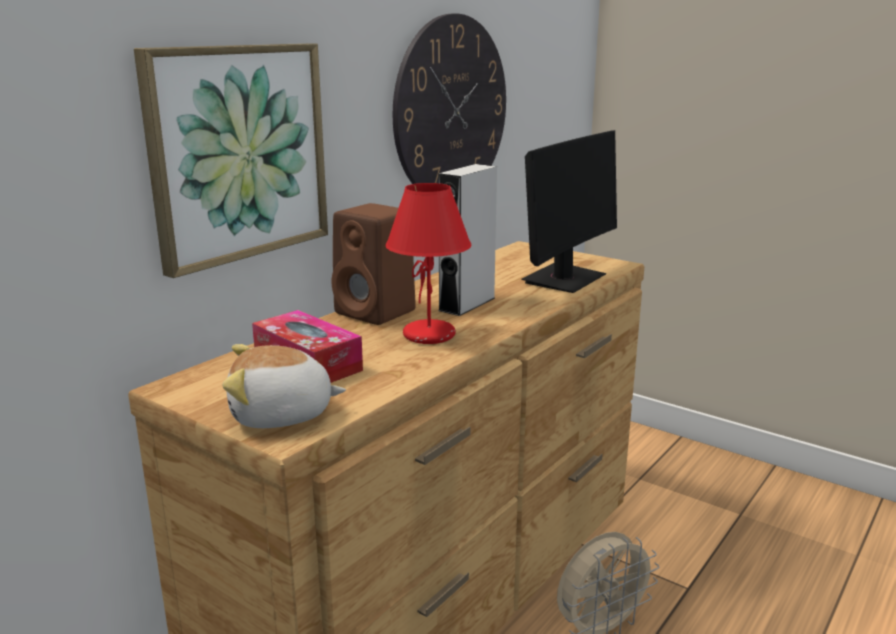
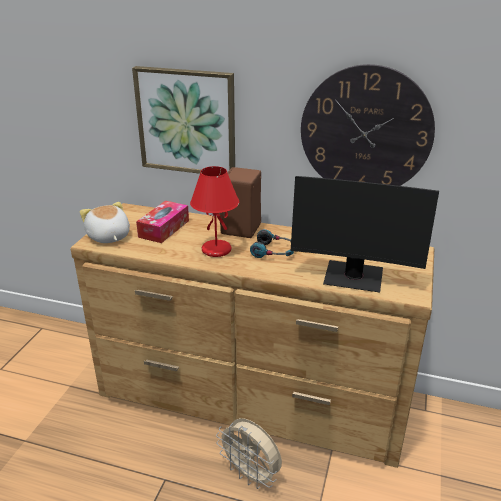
camera: 70 degrees right, 10 degrees up
grey speaker [438,164,497,316] -> headphones [250,229,294,258]

